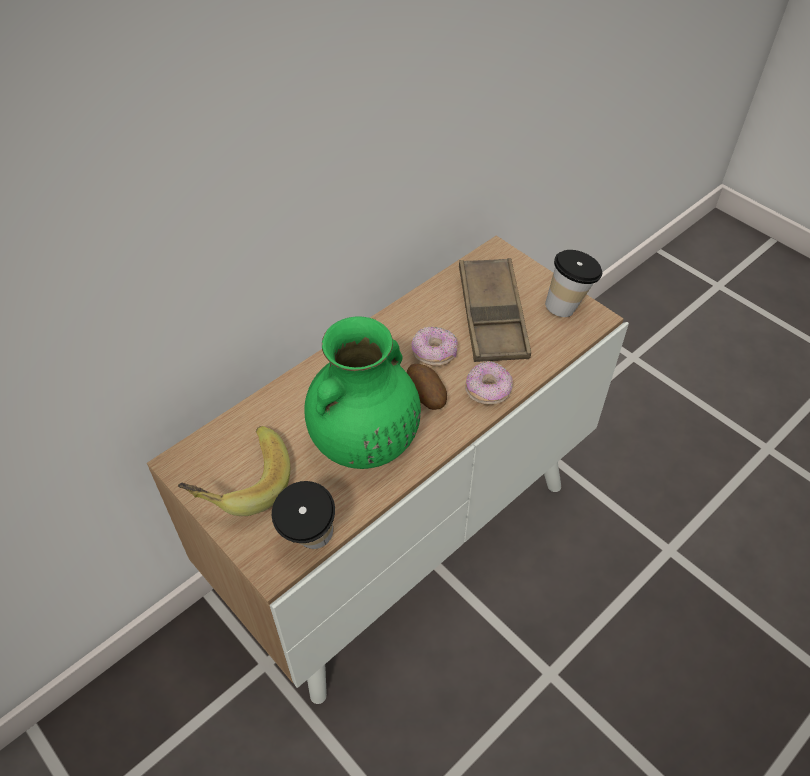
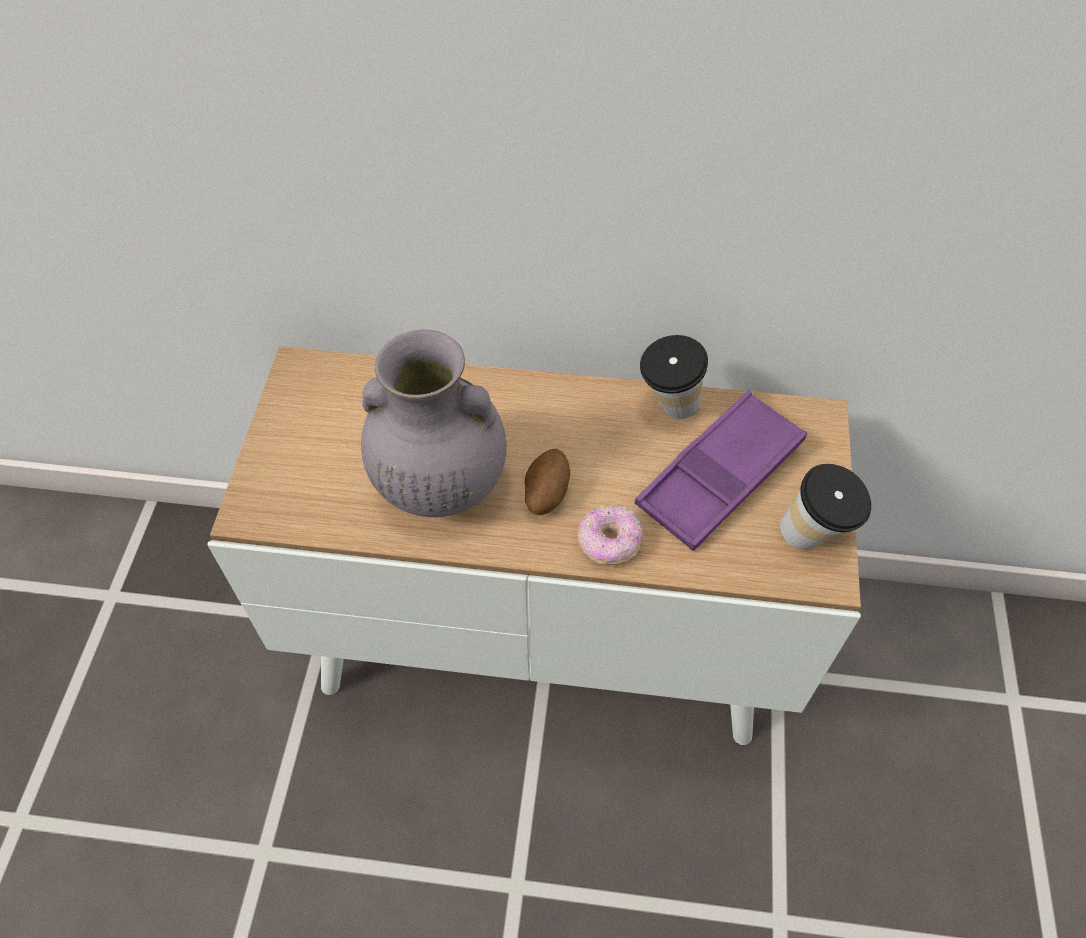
camera: 50 degrees right, 5 degrees up
banana [178,426,290,516] -> none
cup [272,481,335,549] -> cup moved to [640,335,708,419]
green vase [304,317,421,469] -> grey vase [361,329,507,517]
donut [411,326,458,366] -> none
brown tray [459,258,531,362] -> purple tray [635,391,807,551]

